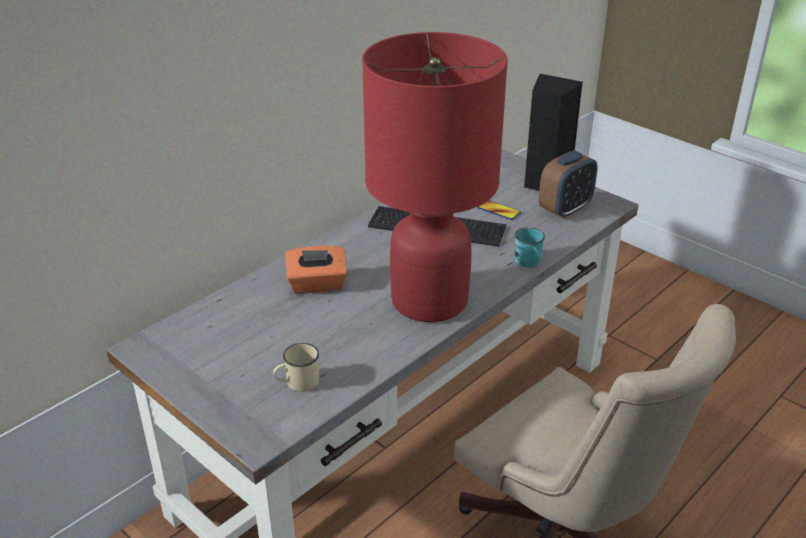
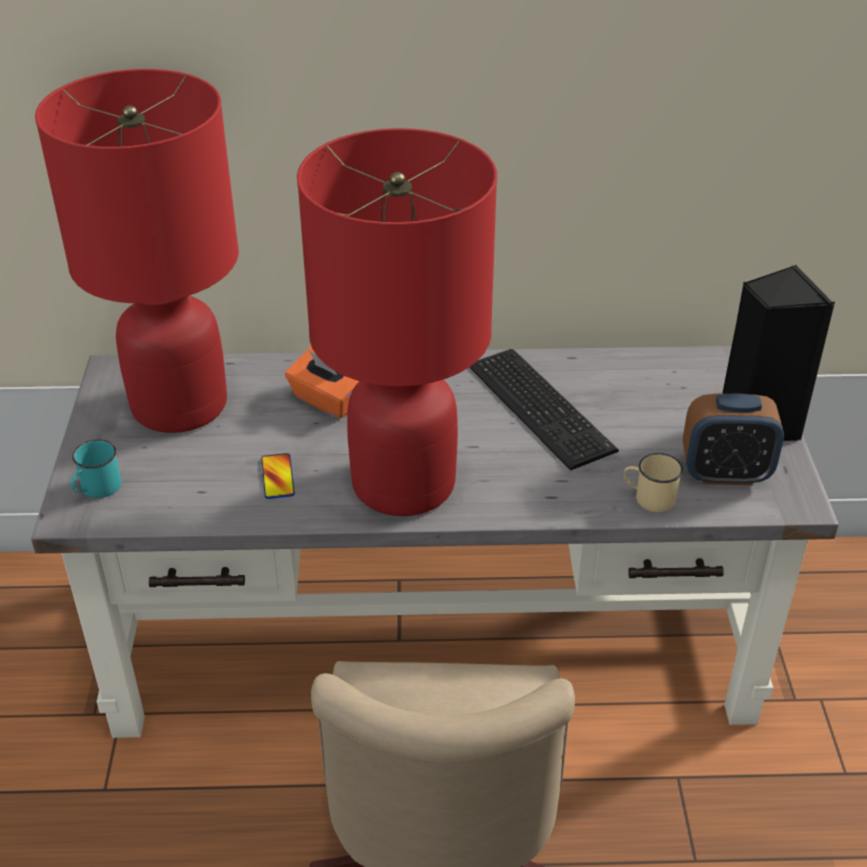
camera: 45 degrees right, 5 degrees up
beige mug [273,343,319,392] -> beige mug moved to [623,453,683,512]
phone [477,200,521,220] -> phone moved to [261,453,295,499]
turquoise mug [514,227,545,267] -> turquoise mug moved to [70,439,121,498]
none -> red table lamp [35,69,239,433]

